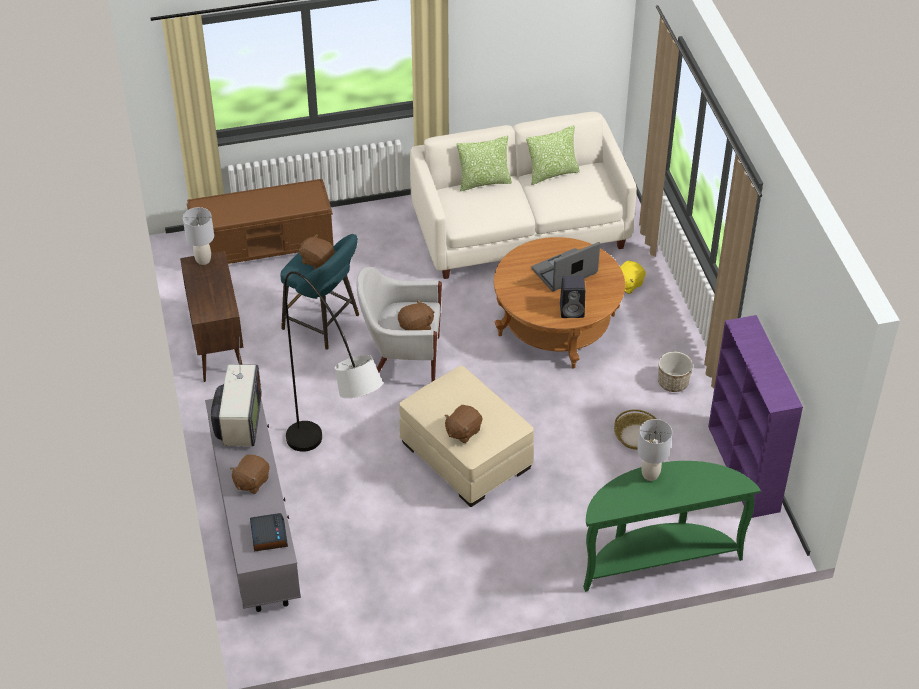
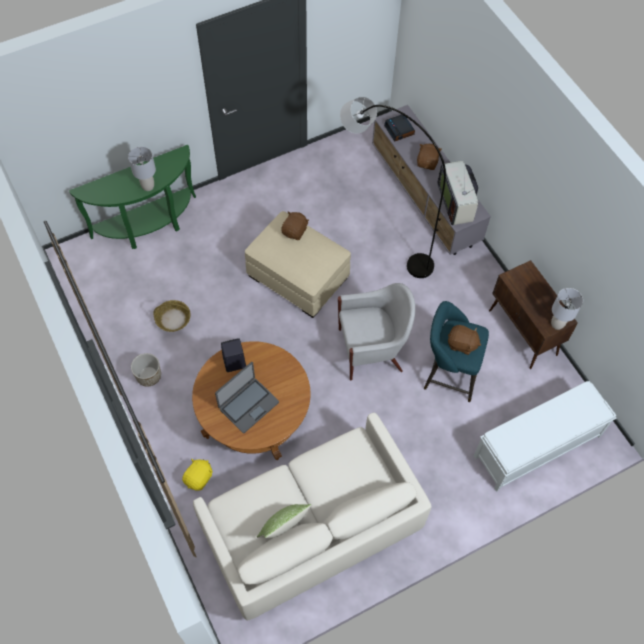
camera: 165 degrees right, 15 degrees up
brown bench [187,179,334,264] -> white bench [474,381,617,492]
brown plush toy [398,300,434,330] -> none
pillow [457,136,512,191] -> none
purple bookcase [708,315,803,518] -> none

